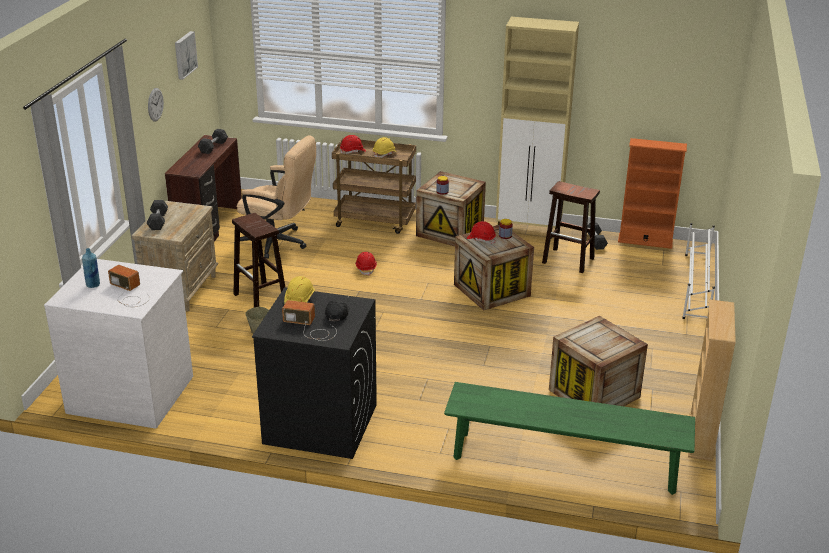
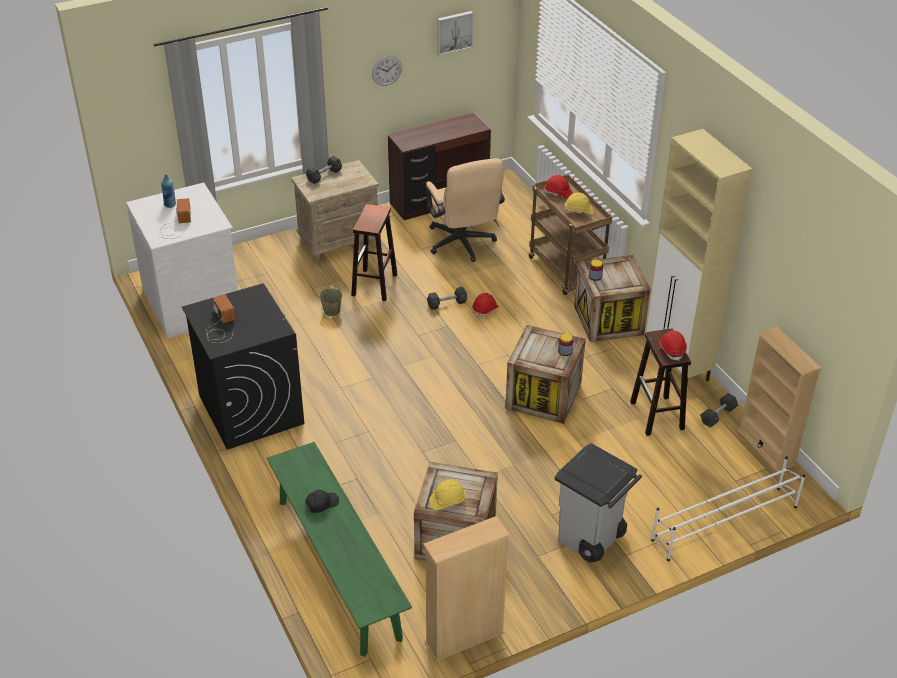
camera: 50 degrees right, 10 degrees up
grey dumbbell [198,129,228,154] -> grey dumbbell moved to [427,287,467,310]
yellow hard hat [284,276,315,303] -> yellow hard hat moved to [429,479,466,510]
black cap [325,299,350,321] -> black cap moved to [305,490,339,513]
red hard hat [467,221,496,244] -> red hard hat moved to [659,331,687,361]
orange bookcase [618,138,687,249] -> beige bookcase [737,327,822,472]
none -> grey trash can [555,443,642,562]

